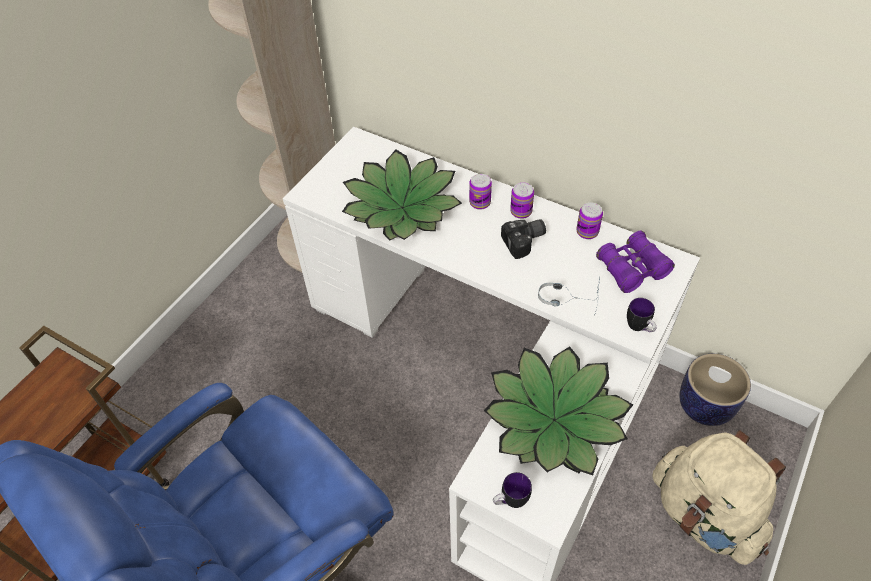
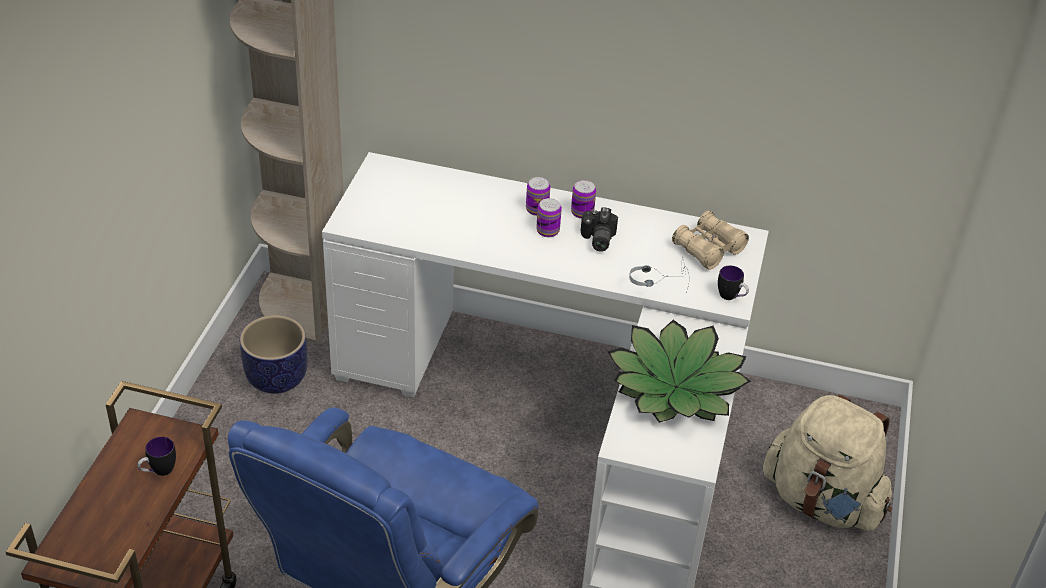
camera: 20 degrees left, 10 degrees down
potted plant [342,150,462,241] -> none
mug [493,472,532,508] -> mug moved to [137,437,176,476]
camera [501,219,546,259] -> camera turned 135 degrees clockwise [581,207,618,252]
can [577,203,603,239] -> can moved to [536,198,562,237]
purple binoculars [596,231,675,293] -> beige binoculars [672,211,749,270]
planter [679,354,751,426] -> planter moved to [240,315,308,394]

